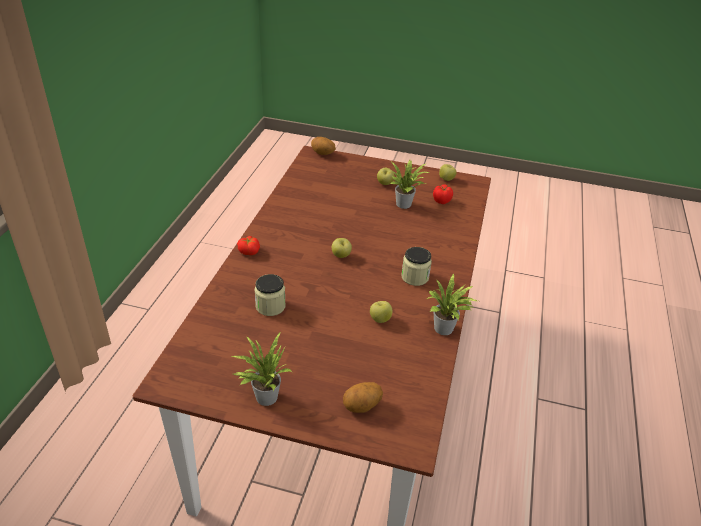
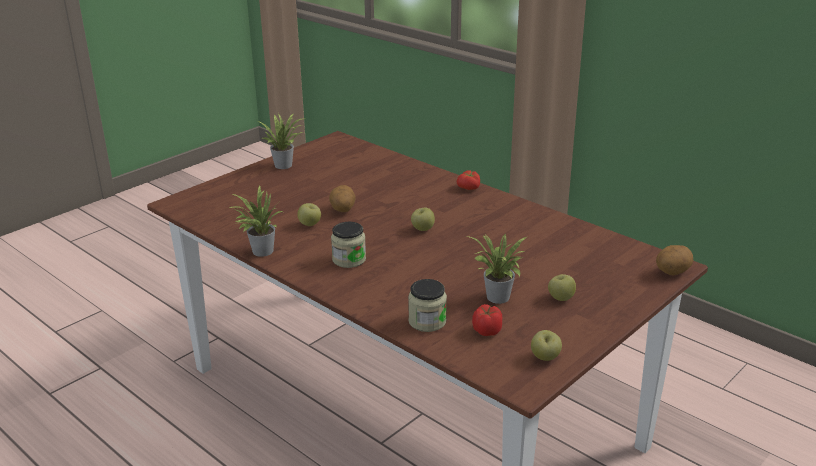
camera: 120 degrees right, 10 degrees down
jar [255,274,286,316] -> jar moved to [408,279,447,332]
potato [343,382,383,413] -> potato moved to [329,185,356,212]

